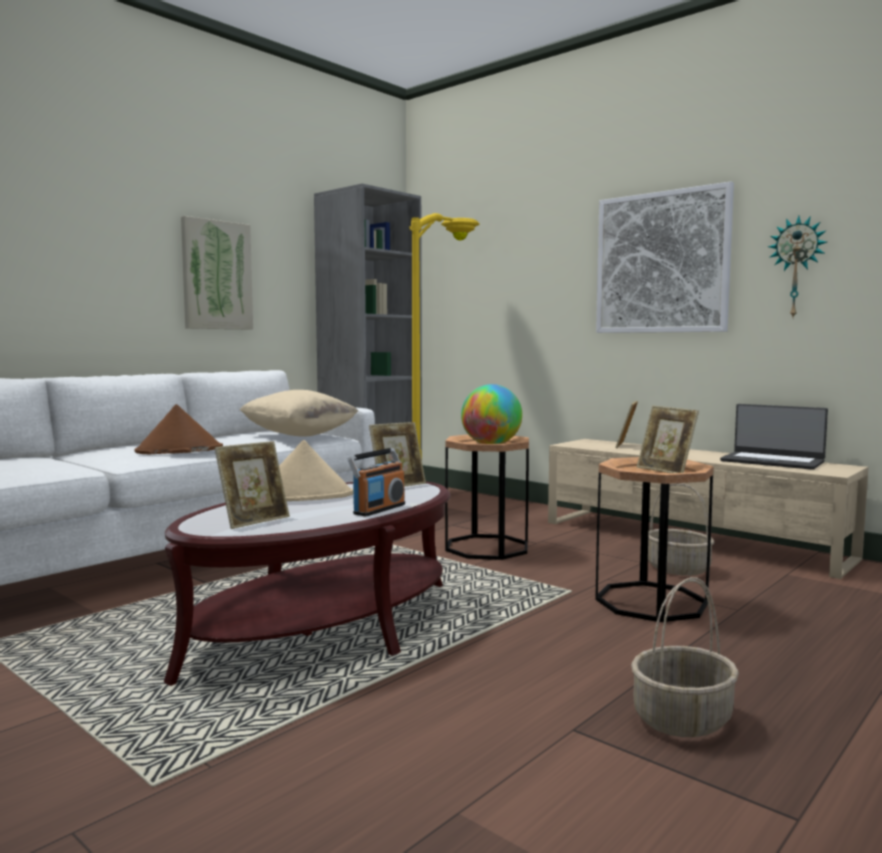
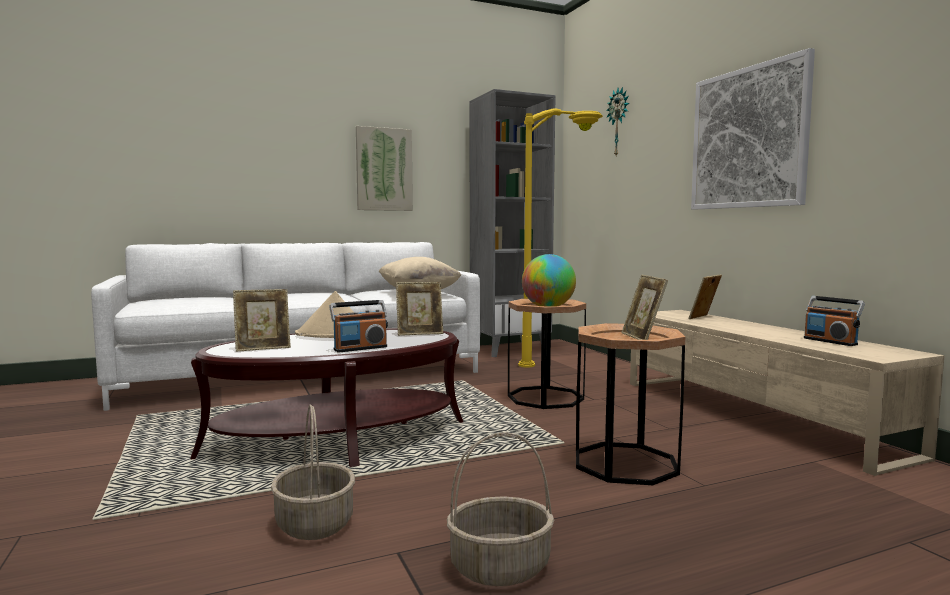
camera: 25 degrees right, 0 degrees up
brown hat [135,404,223,454] -> none
basket [648,483,714,576] -> basket moved to [271,405,355,540]
laptop [720,404,828,470] -> radio [804,296,865,346]
wall clock [768,216,827,317] -> wall clock moved to [606,87,629,156]

